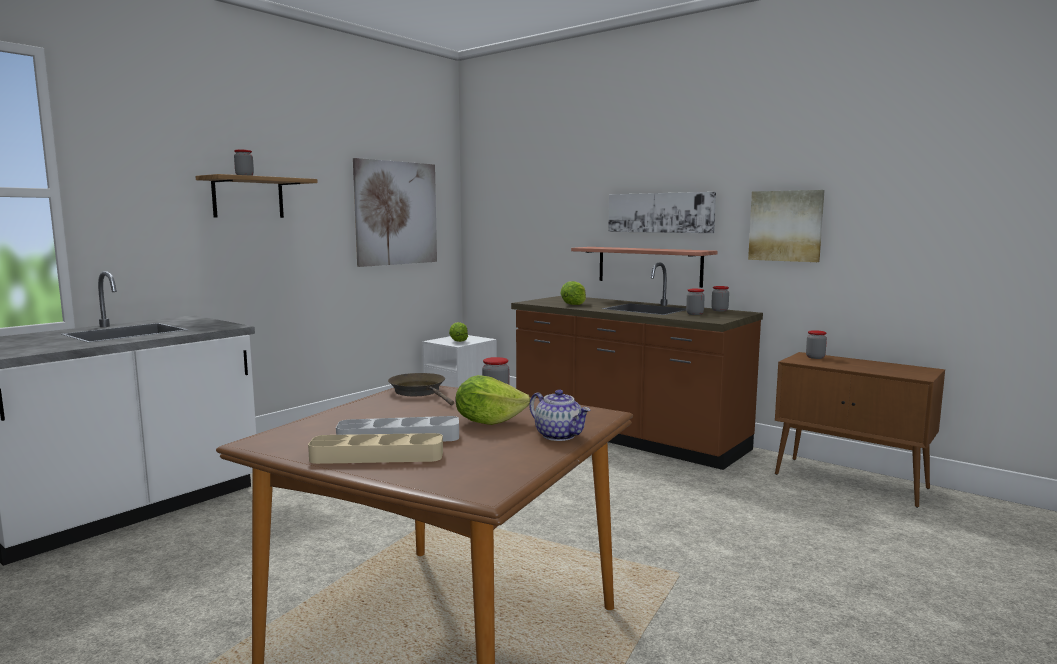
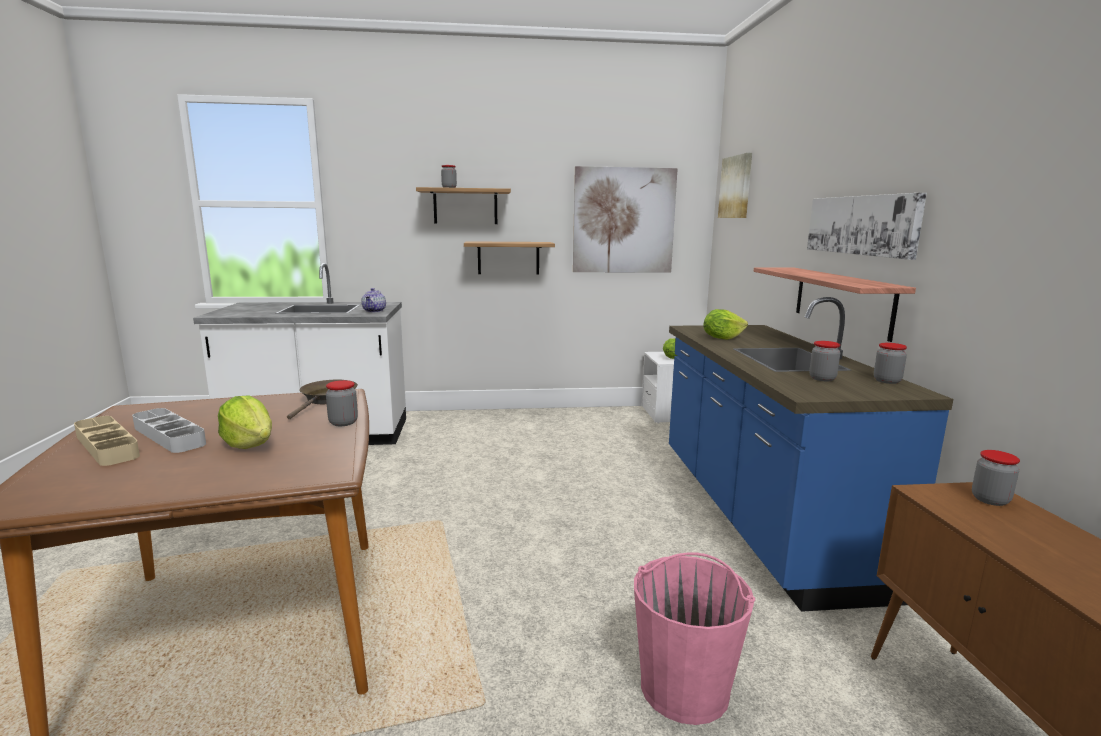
camera: 45 degrees right, 5 degrees up
brown counter [511,262,763,470] -> blue counter [669,297,953,612]
teapot [529,389,590,441] -> teapot moved to [361,288,386,312]
picture [748,190,825,262] -> picture moved to [718,153,752,218]
none -> shelf [464,241,555,274]
none -> pink bucket [634,553,755,725]

